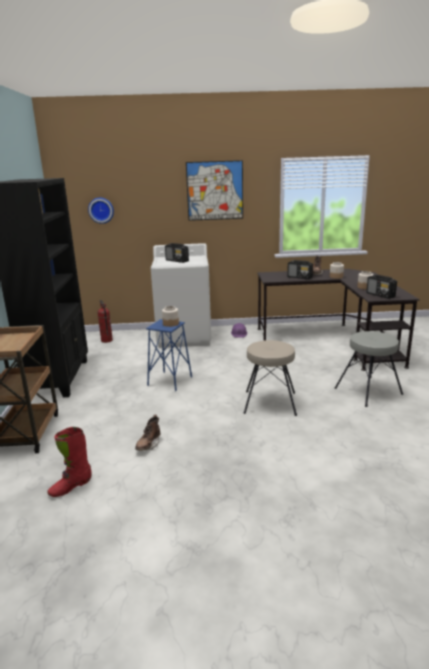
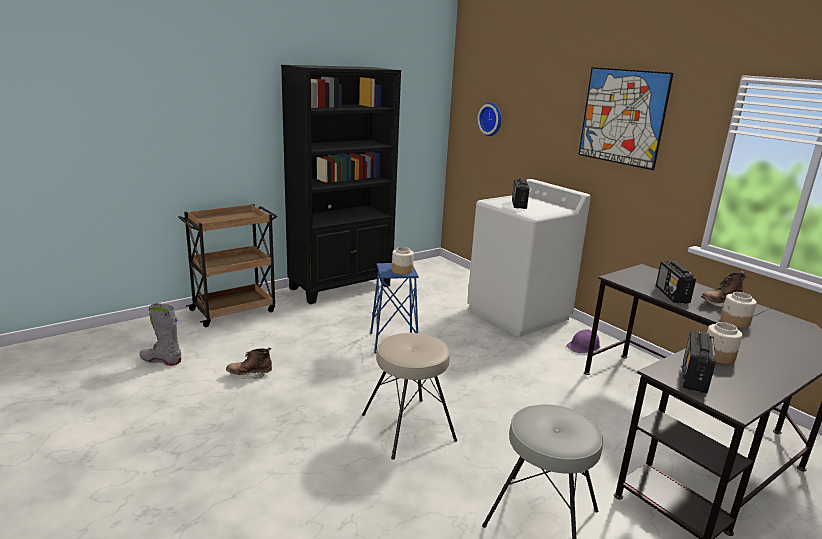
camera: 55 degrees right, 0 degrees up
red boot [47,427,92,497] -> grey boot [139,303,181,366]
fire extinguisher [98,300,113,343] -> none

